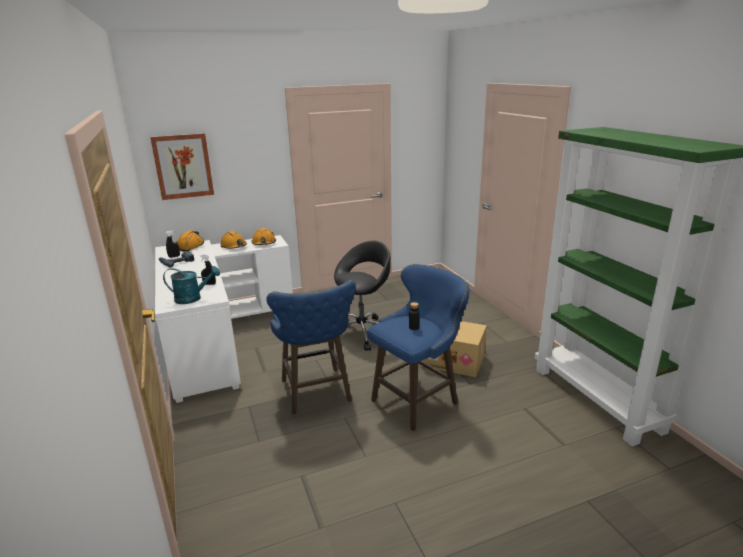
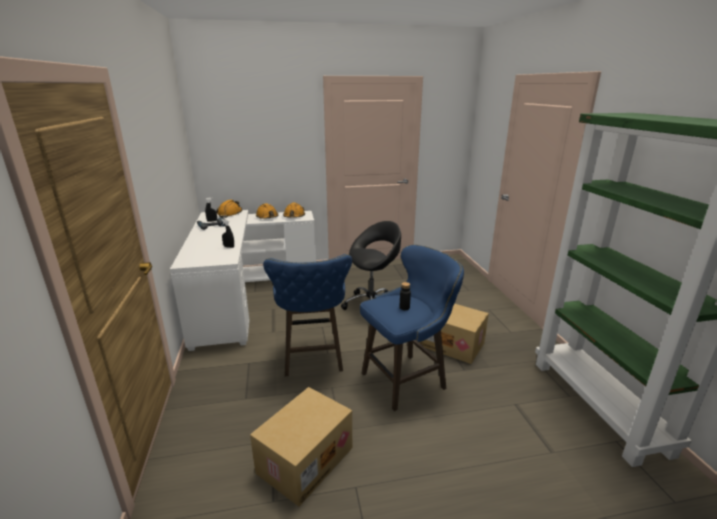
camera: 10 degrees right, 0 degrees up
picture [150,133,214,200] -> none
turquoise watering can [163,266,220,304] -> none
none -> cardboard box [250,387,352,507]

